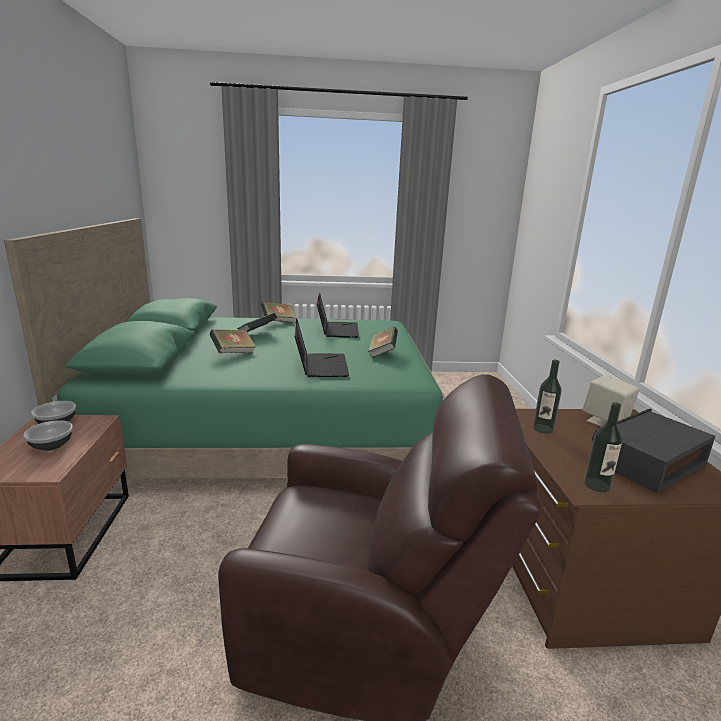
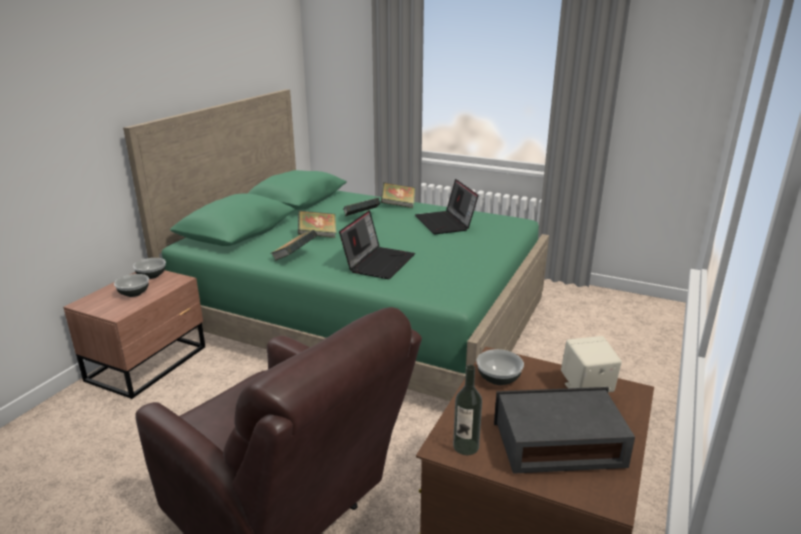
camera: 30 degrees right, 5 degrees up
laptop [317,293,359,338] -> laptop turned 135 degrees clockwise [415,179,479,234]
book [368,327,398,358] -> book moved to [270,230,317,261]
bottle [533,360,562,434] -> bowl [476,349,524,385]

